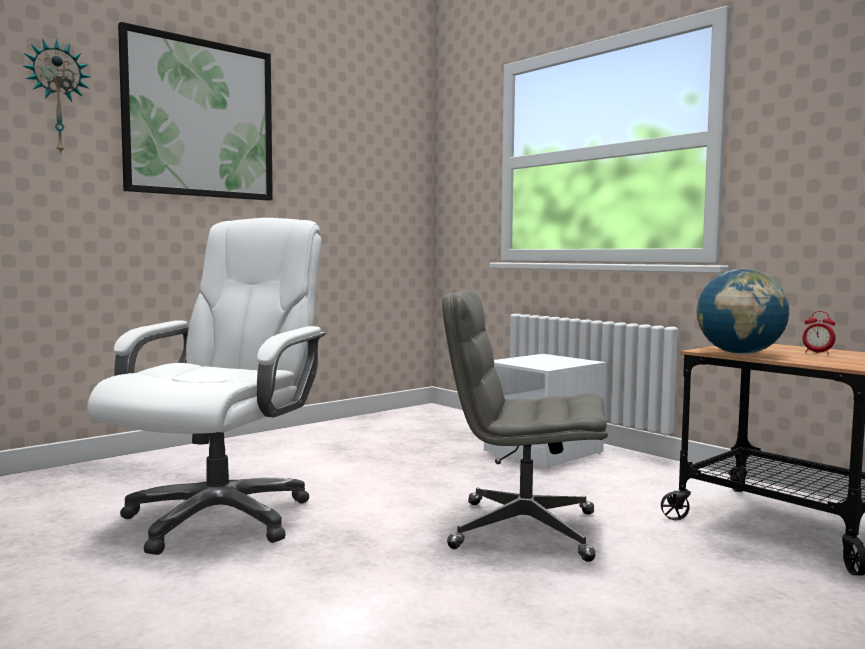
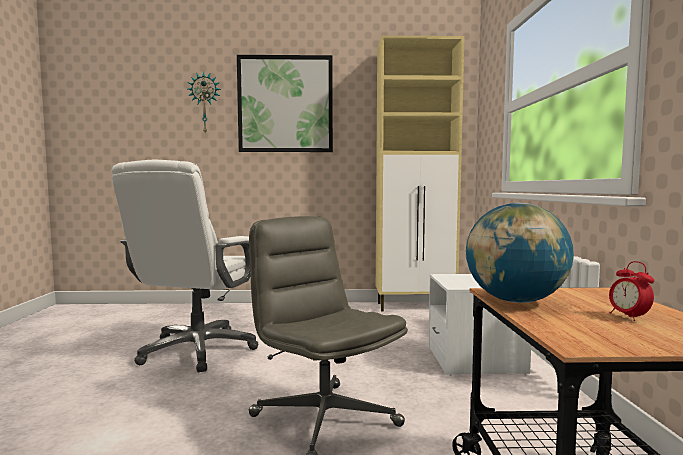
camera: 40 degrees right, 0 degrees up
white office chair [87,218,326,555] -> white office chair turned 135 degrees clockwise [112,160,258,372]
none -> beige cabinet [376,35,465,312]

